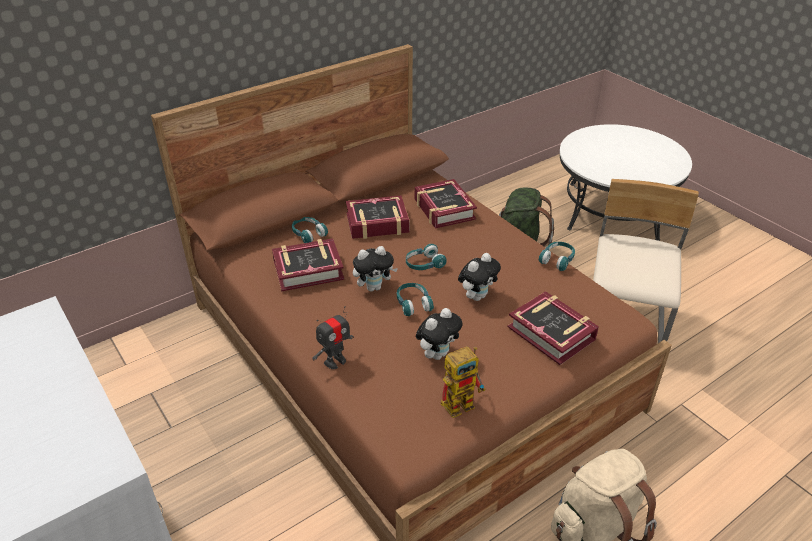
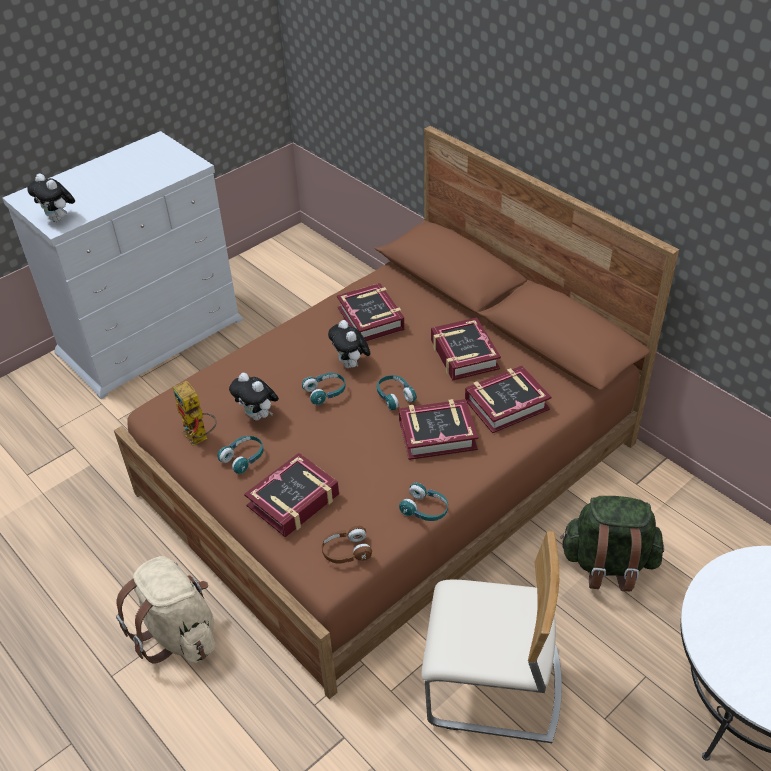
camera: 85 degrees right, 5 degrees up
turquoise headphones [292,217,328,243] -> turquoise headphones moved to [217,436,264,474]
toy robot [312,306,354,369] -> none
plush toy [458,253,501,301] -> plush toy moved to [27,173,75,222]
none -> brown headphones [322,526,372,564]
none -> book [399,399,478,460]

